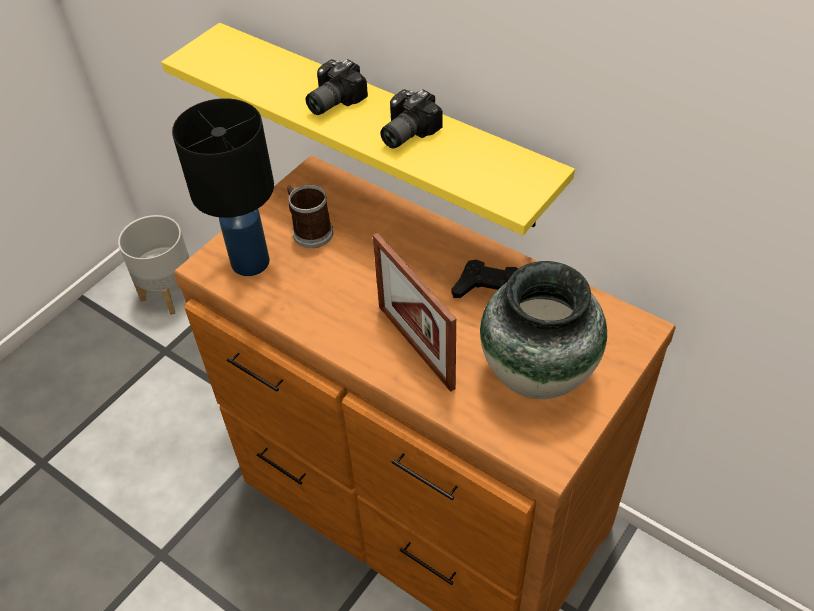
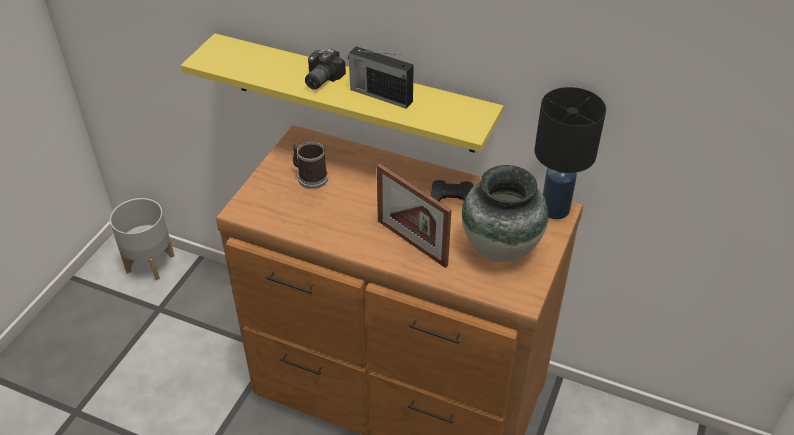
camera: 15 degrees left, 5 degrees down
black table lamp [172,98,274,276] -> black table lamp moved to [535,87,606,219]
camera [380,89,443,148] -> radio [348,46,414,109]

